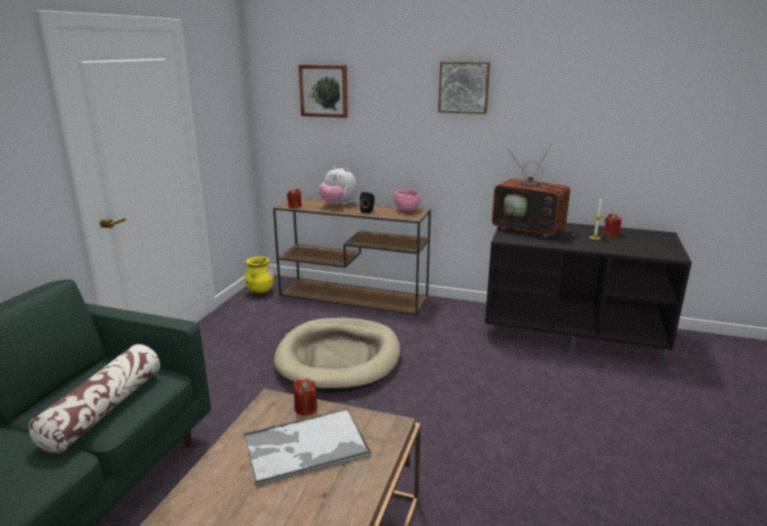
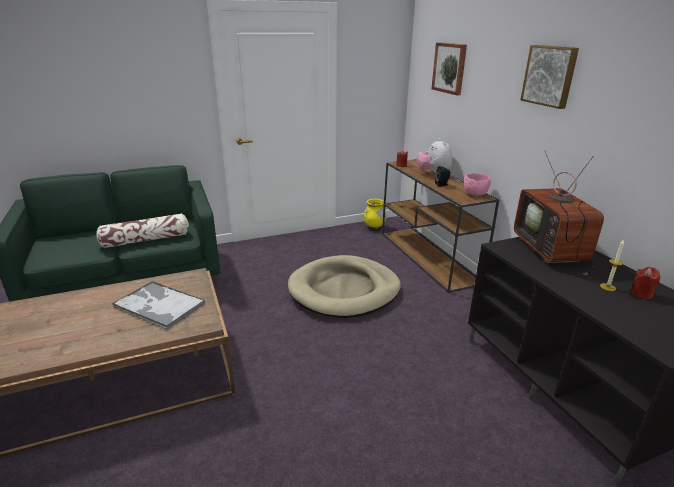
camera: 50 degrees right, 5 degrees up
red candle [293,379,317,416] -> none

